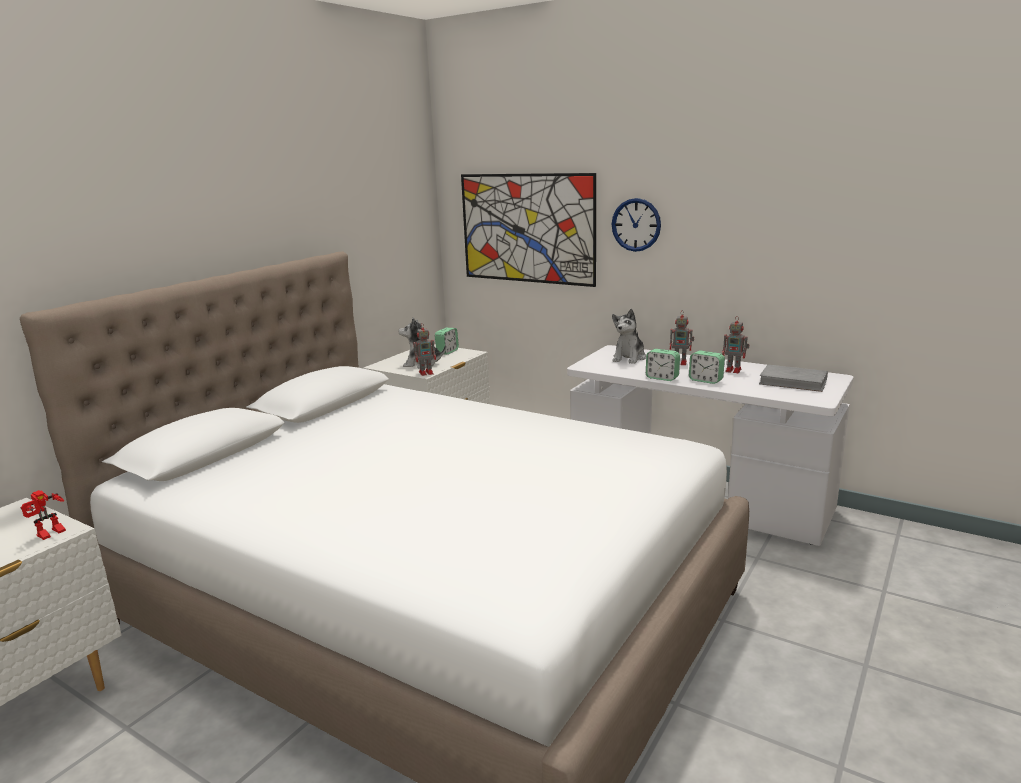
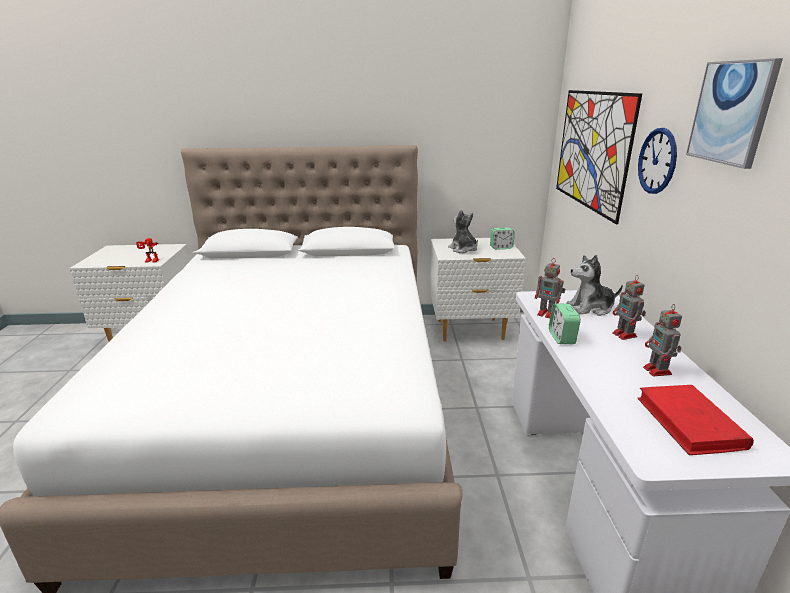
camera: 55 degrees right, 5 degrees up
toy robot [414,323,436,376] -> toy robot moved to [535,258,565,319]
alarm clock [689,351,725,384] -> none
grey book [759,365,828,392] -> red book [637,385,754,455]
none -> picture [686,58,783,169]

